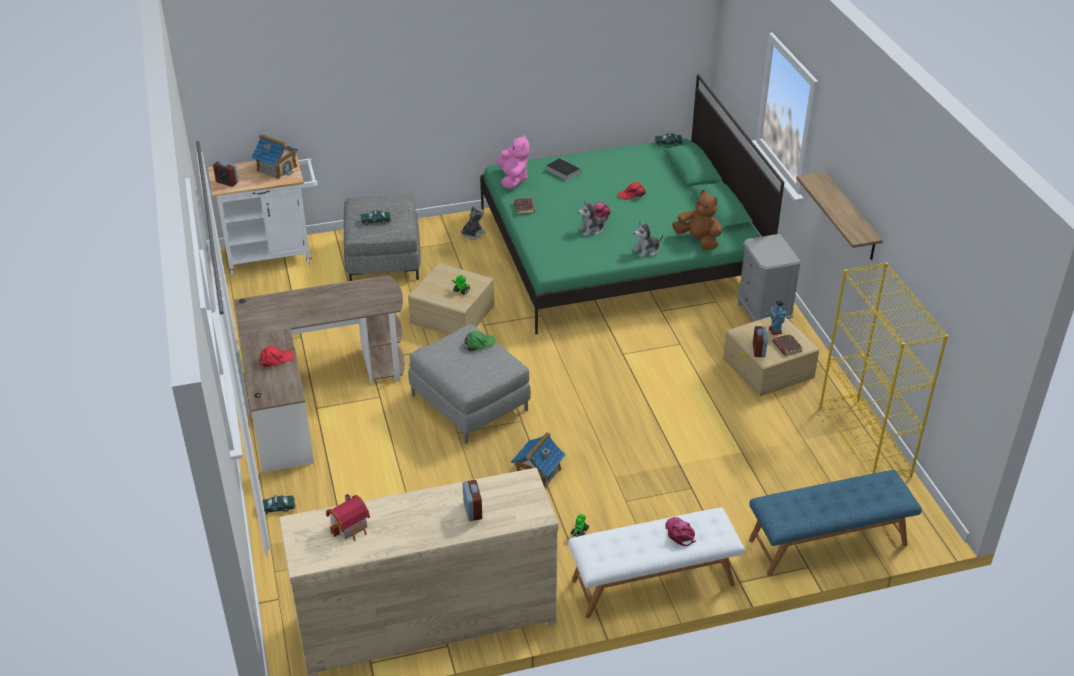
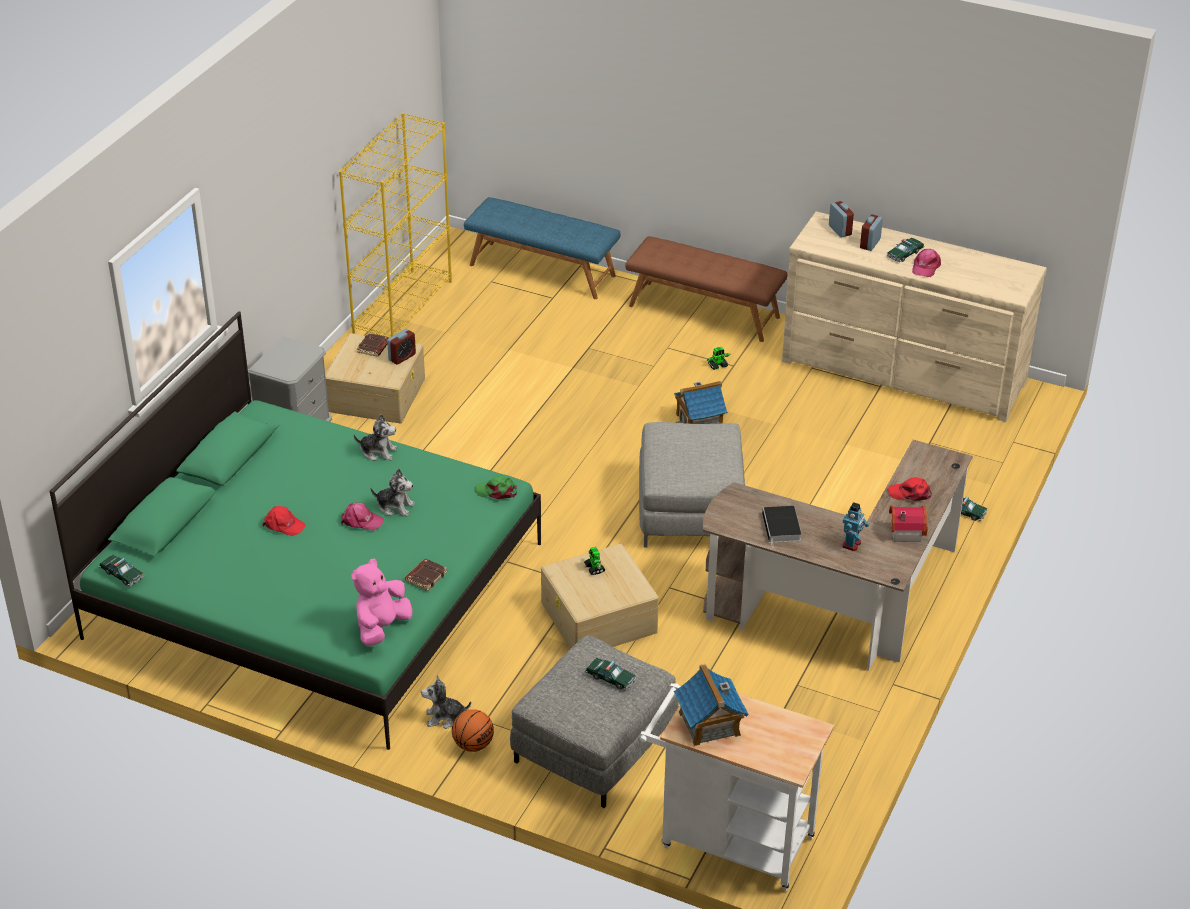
camera: 140 degrees left, 0 degrees up
alarm clock [213,160,238,187] -> alarm clock moved to [829,201,854,237]
toy house [326,494,370,541] -> toy house moved to [889,505,928,542]
green cap [464,331,496,352] -> green cap moved to [475,476,517,499]
book [546,158,581,181] -> book moved to [762,506,801,548]
white bench [568,507,745,618] -> brown bench [625,236,787,342]
pink cap [665,517,696,546] -> pink cap moved to [912,249,941,277]
brown plush toy [672,190,722,250] -> none
toy robot [765,300,786,335] -> toy robot moved to [842,502,869,551]
shelf [796,172,883,260] -> none
none -> basketball [452,709,494,752]
none -> toy car [887,238,924,262]

